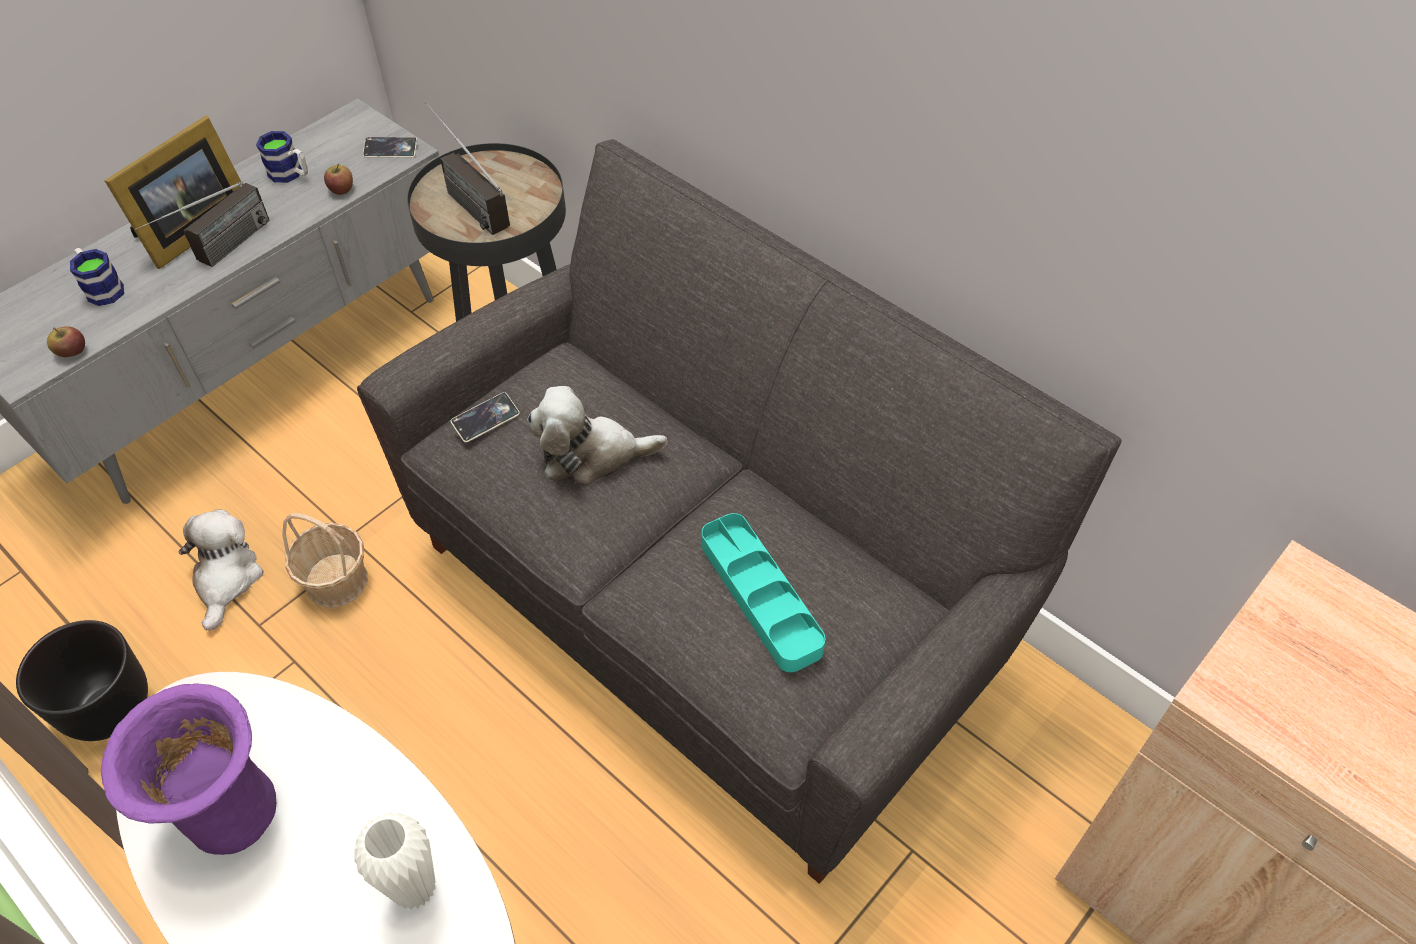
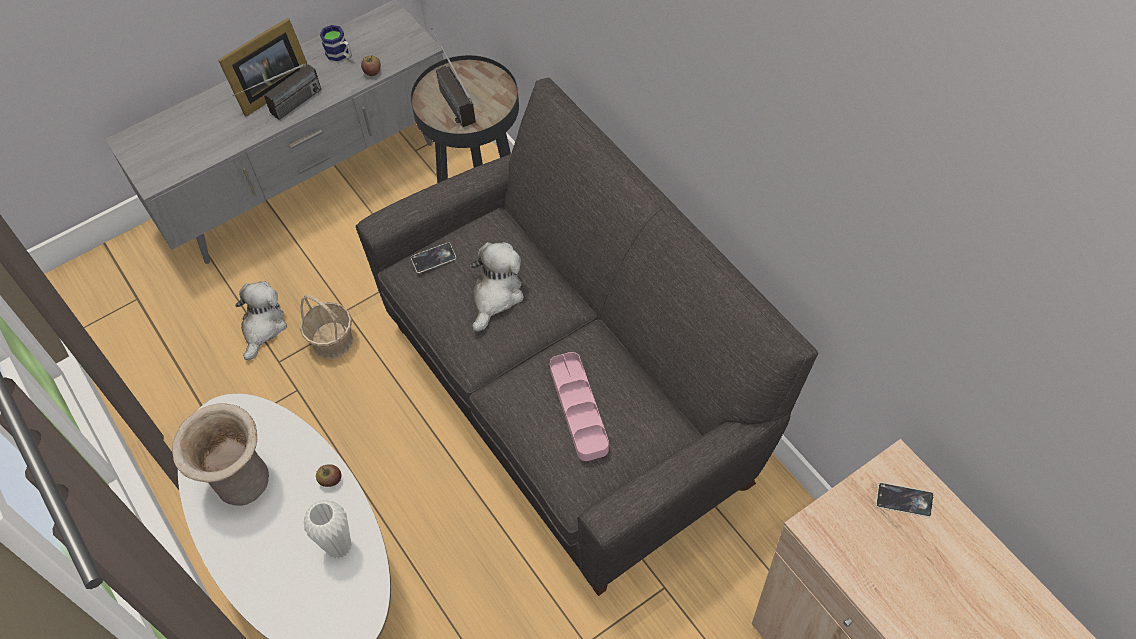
camera: 15 degrees right, 5 degrees up
black planter [16,620,148,741] -> none
apple [47,326,85,357] -> apple moved to [316,464,341,487]
mug [70,248,124,306] -> none
purple vase [101,683,276,855] -> beige vase [172,403,269,506]
phone [363,137,417,158] -> phone moved to [876,482,934,517]
plush toy [527,386,667,487] -> plush toy turned 105 degrees clockwise [469,242,524,332]
turquoise tray [702,513,825,672] -> pink tray [550,352,609,461]

